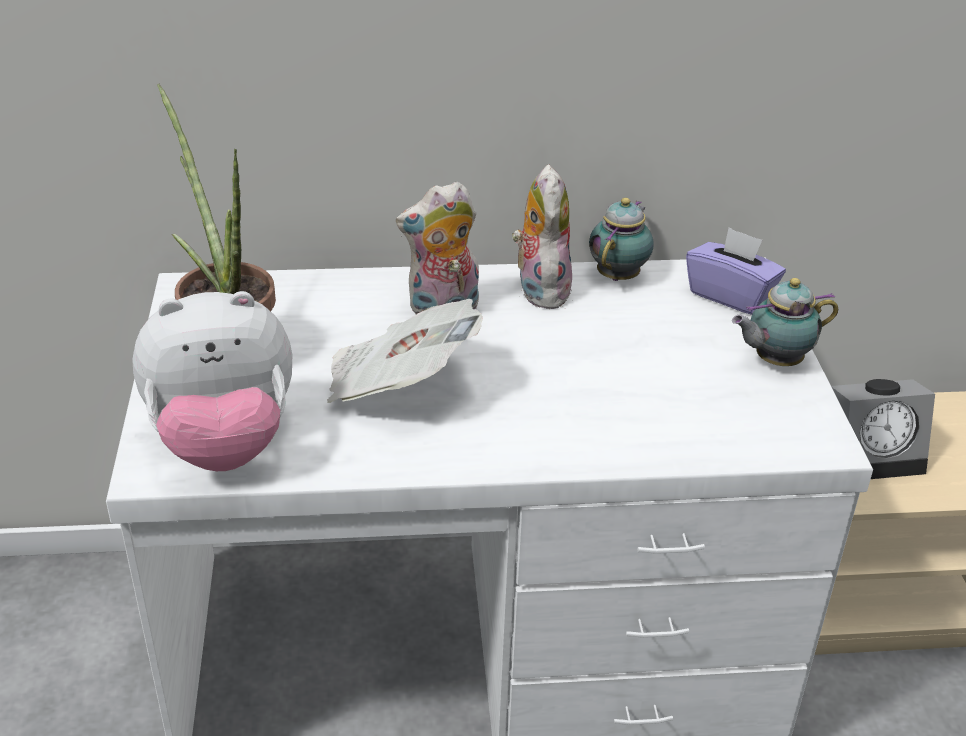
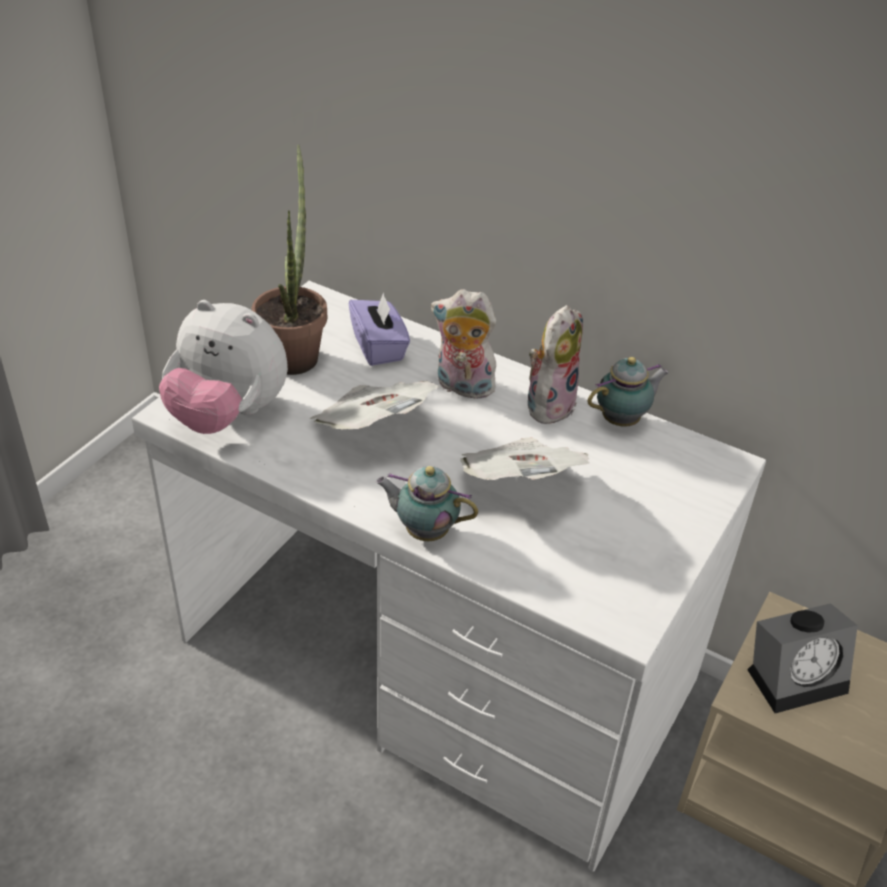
camera: 35 degrees right, 5 degrees up
purple tissue box [686,227,786,315] -> purple tissue box moved to [349,292,410,366]
teapot [732,278,838,366] -> teapot moved to [376,466,478,541]
alarm clock [831,379,935,479] -> alarm clock turned 45 degrees counterclockwise [747,603,858,713]
none -> newspaper [460,438,589,480]

